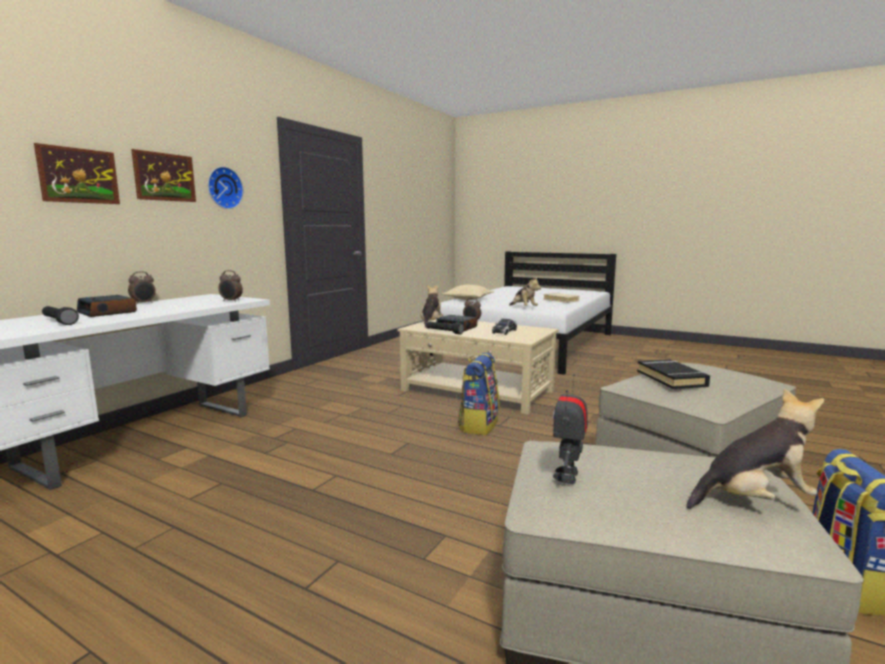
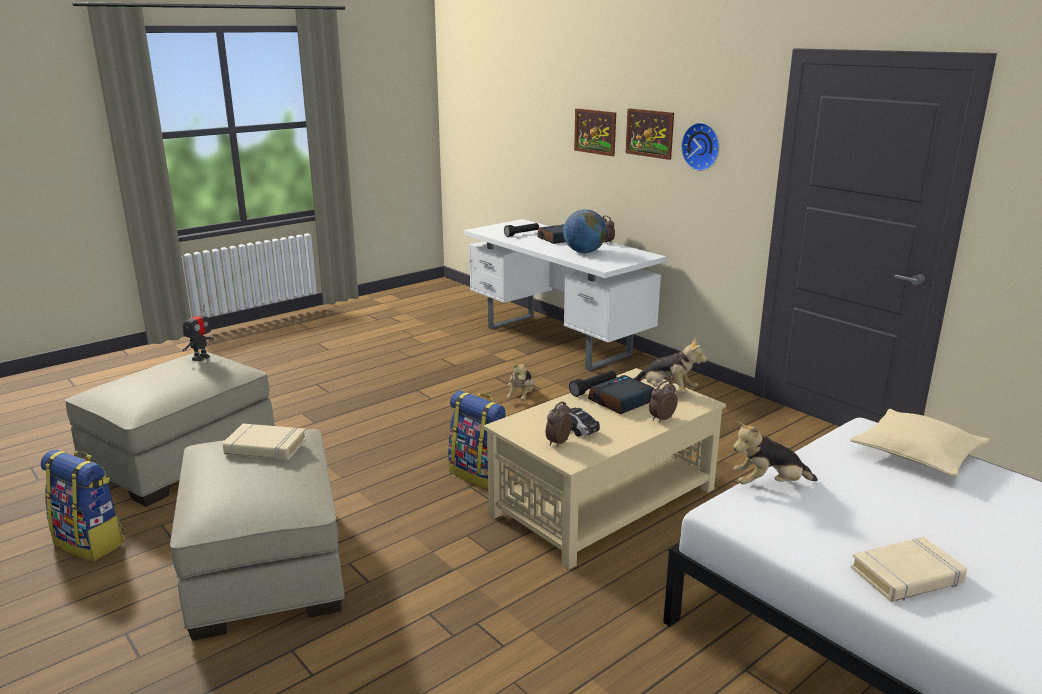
camera: 110 degrees right, 10 degrees up
alarm clock [219,270,243,302] -> alarm clock moved to [546,401,572,447]
toy robot [553,374,588,484] -> toy robot turned 75 degrees clockwise [182,306,214,361]
black book [637,359,710,389] -> beige book [222,424,306,461]
plush toy [686,388,824,509] -> plush toy moved to [507,361,535,401]
none -> globe [563,209,607,253]

